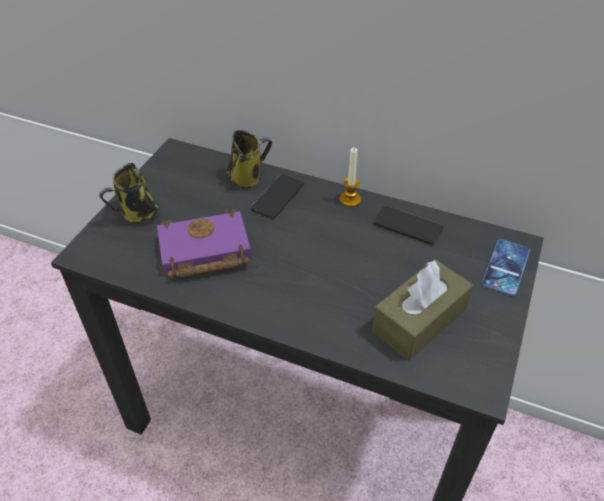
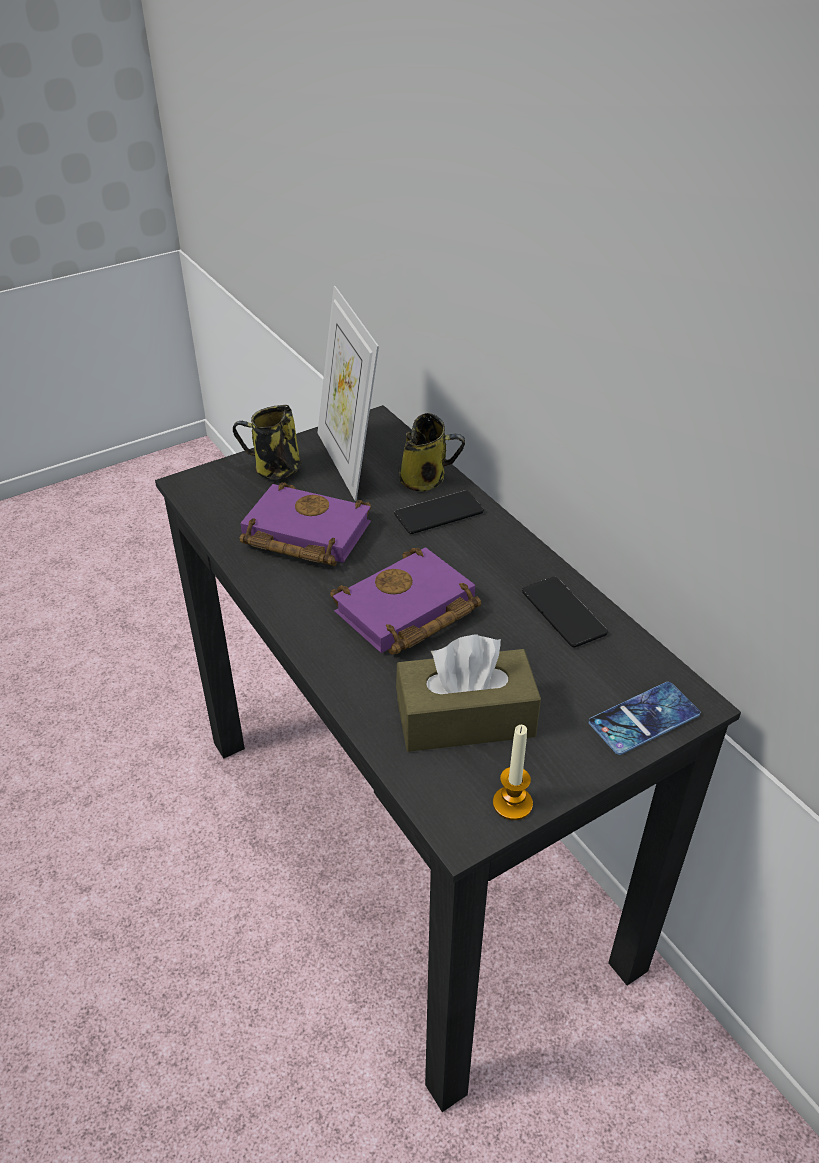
camera: 35 degrees right, 5 degrees down
candle [340,148,361,207] -> candle moved to [493,725,533,820]
none -> picture frame [317,286,379,501]
none -> purple book [330,547,481,655]

